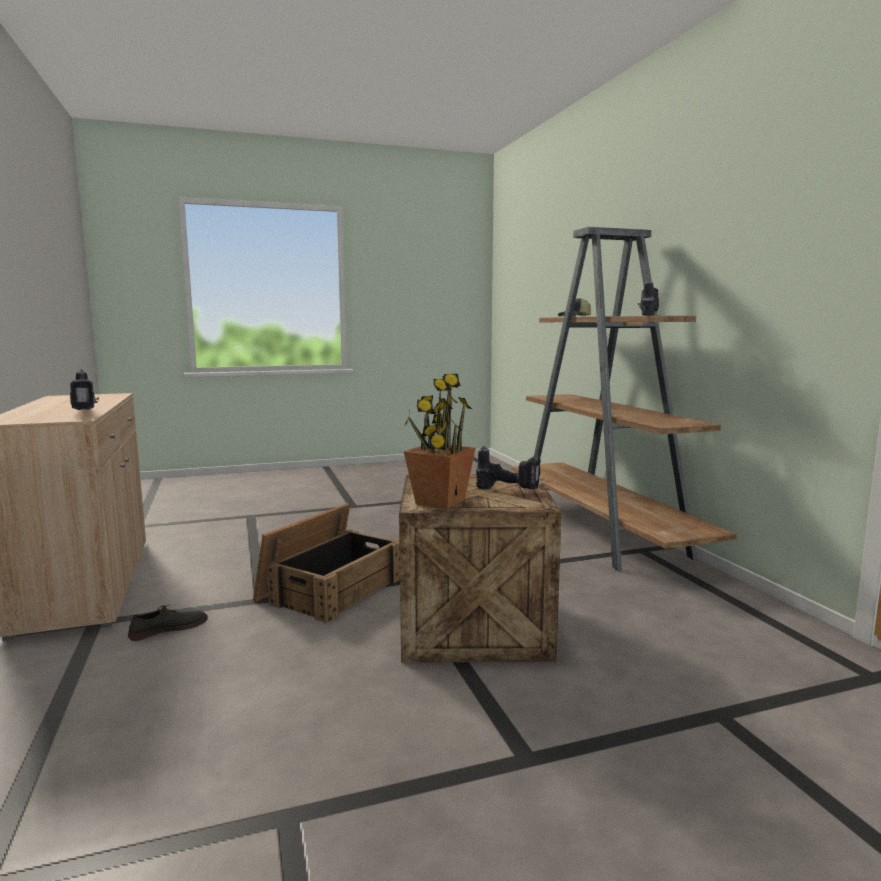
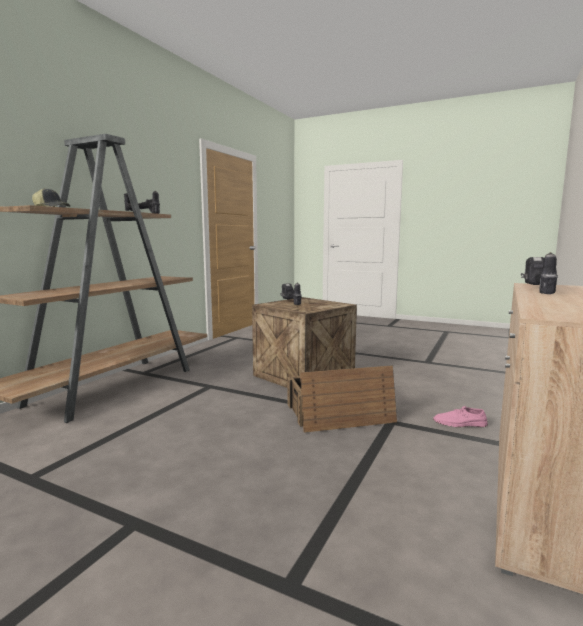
camera: 135 degrees left, 0 degrees up
grey shoe [128,604,208,641] -> pink shoe [433,406,488,427]
potted plant [404,374,476,509] -> none

